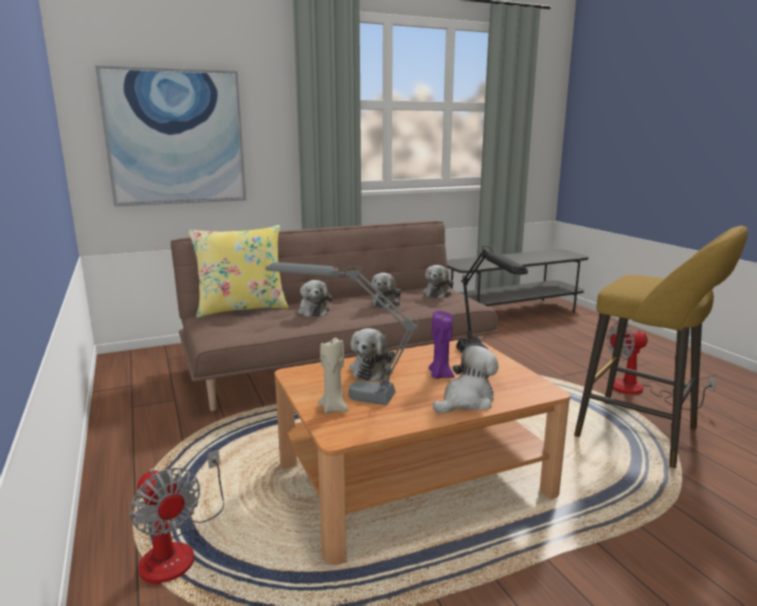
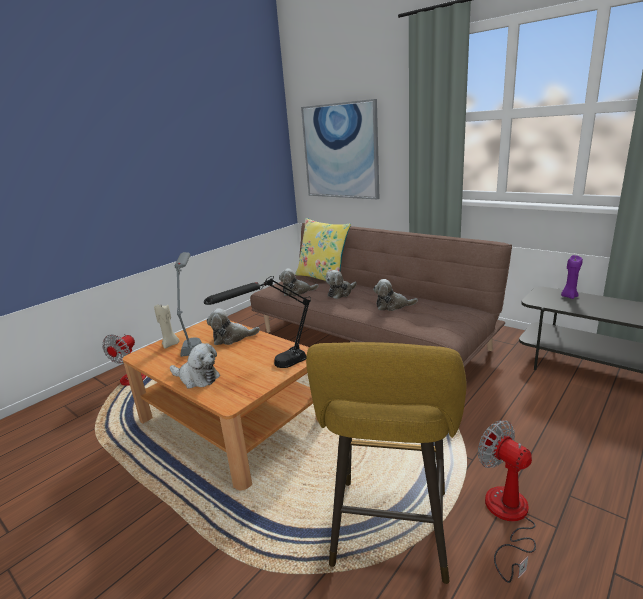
camera: 65 degrees right, 5 degrees up
plush toy [423,265,454,298] -> plush toy moved to [279,268,318,296]
purple candle [428,311,455,379] -> purple candle moved to [561,255,583,299]

